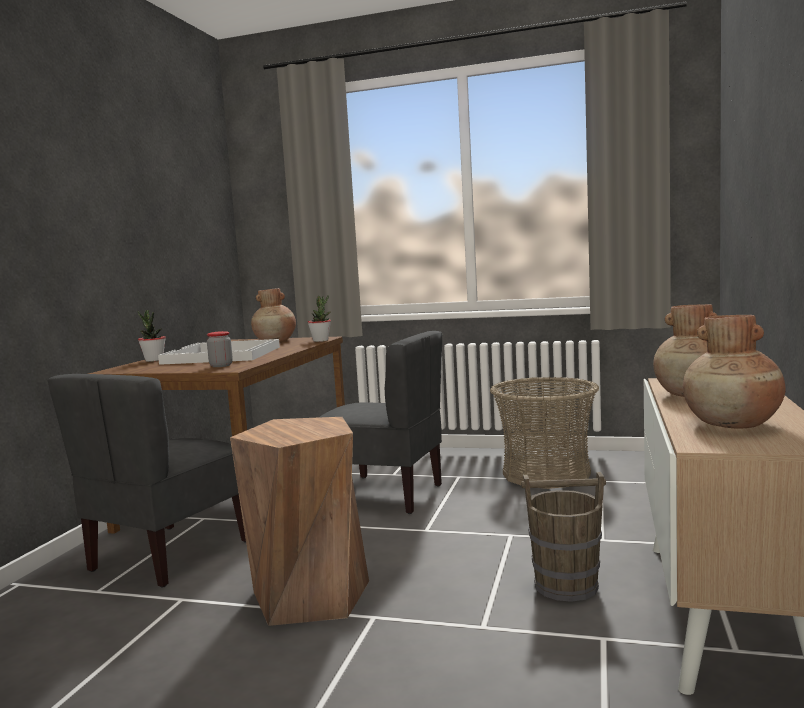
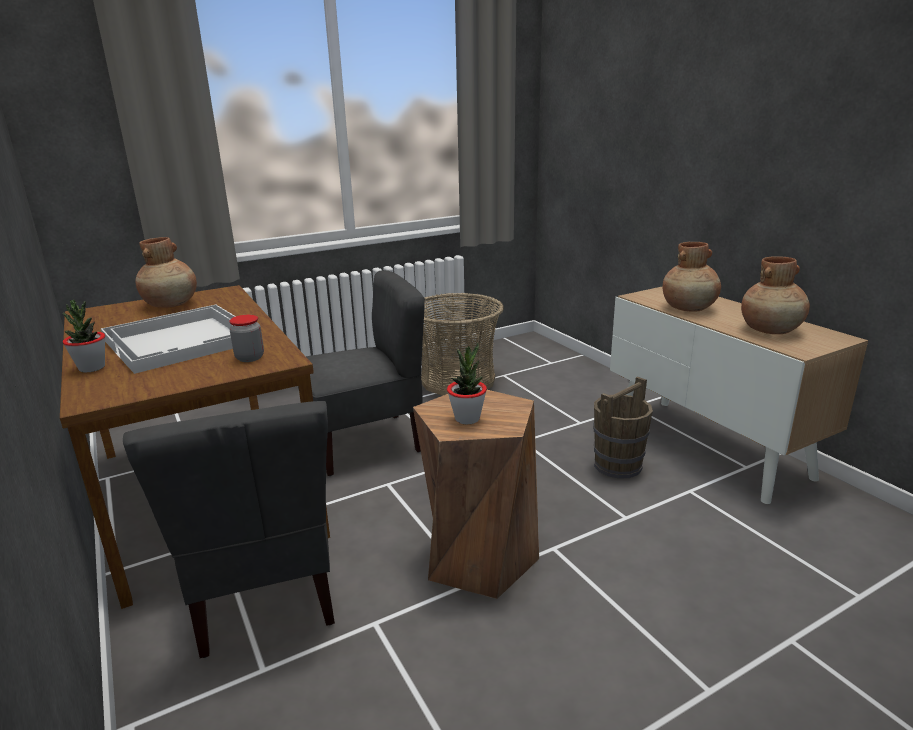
camera: 45 degrees left, 15 degrees up
potted plant [308,295,331,342] -> potted plant moved to [447,343,487,424]

